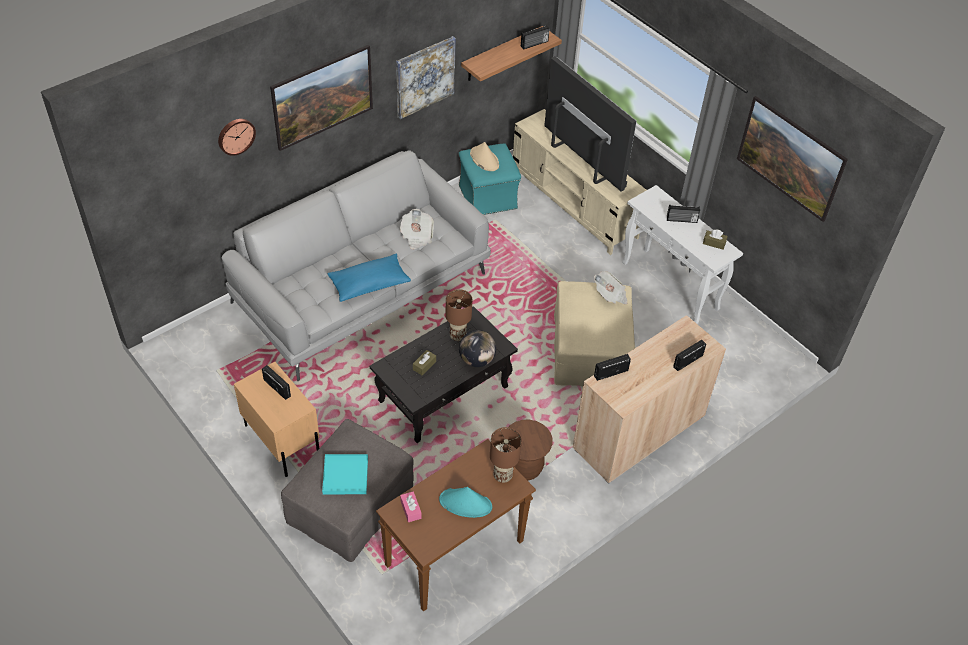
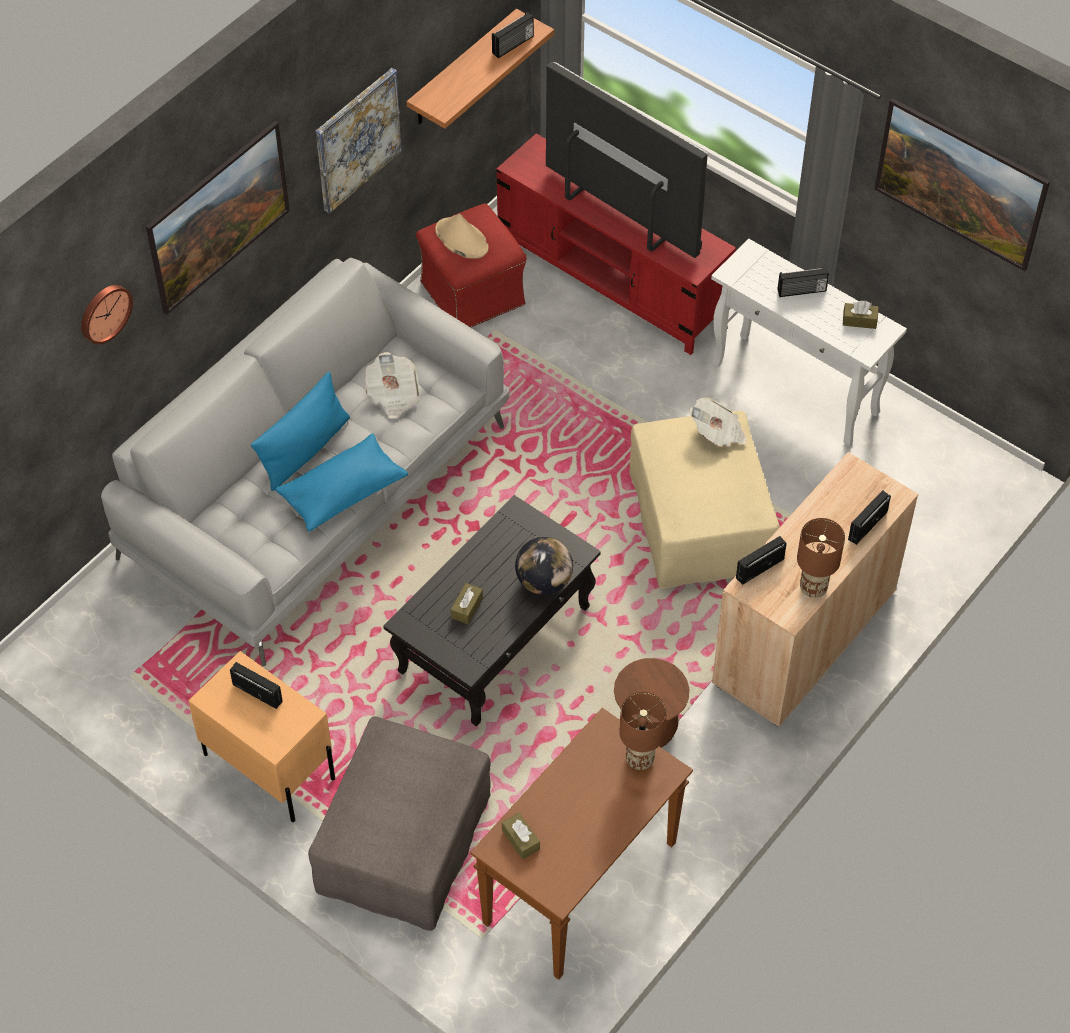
camera: 10 degrees left, 5 degrees up
turquoise tray [322,454,368,494] -> none
pink tissue box [400,491,422,522] -> brown tissue box [502,813,540,859]
turquoise hat [439,487,492,518] -> none
brown table lamp [445,289,472,341] -> brown table lamp moved to [797,518,845,598]
turquoise ottoman [459,143,521,215] -> red ottoman [416,203,527,328]
beige tv stand [513,109,646,255] -> red tv stand [496,133,736,355]
none -> blue pillow [251,372,350,491]

